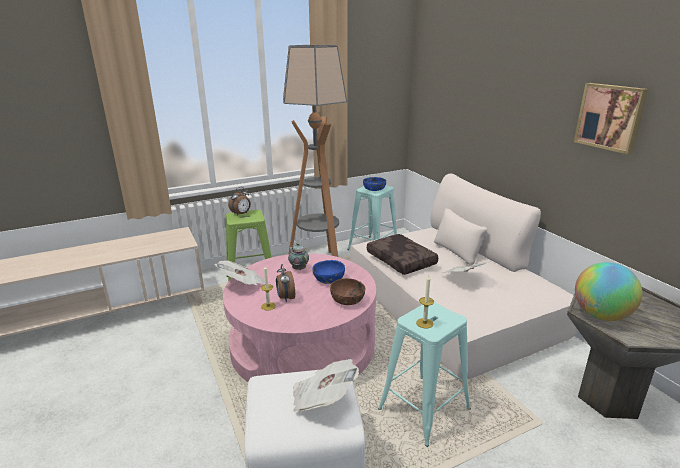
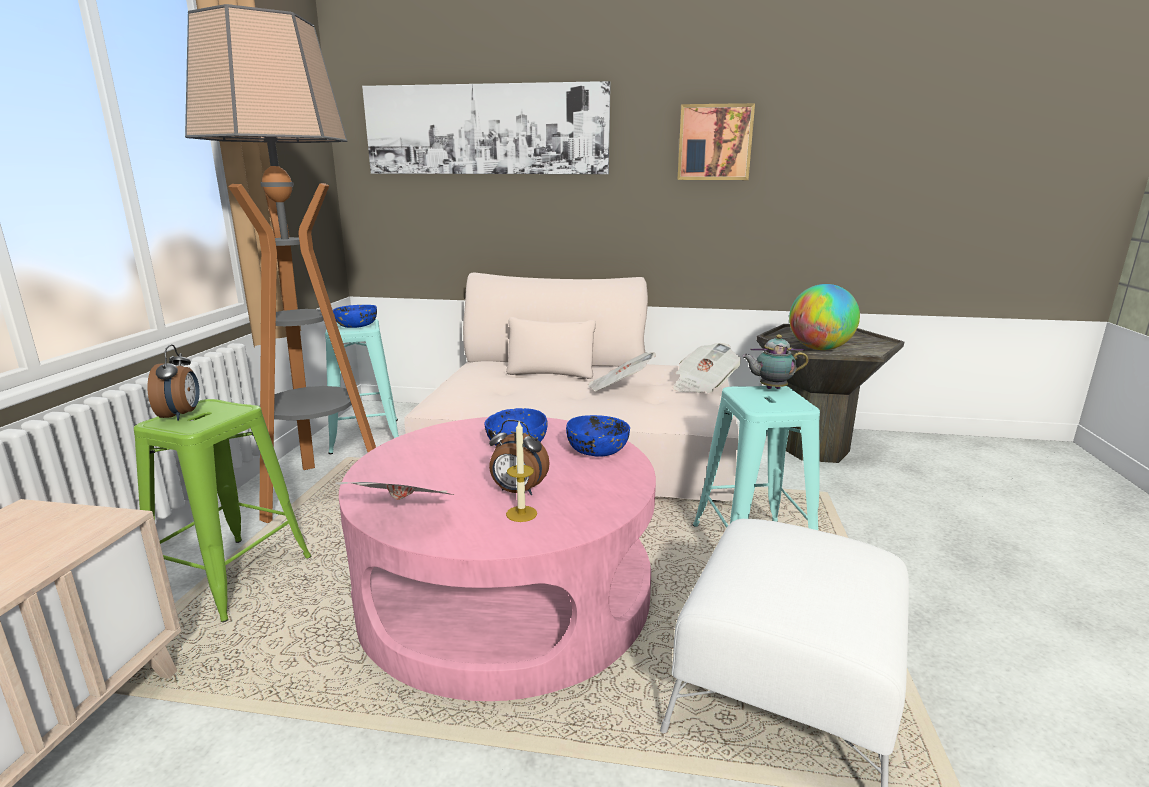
camera: 55 degrees left, 5 degrees down
teapot [288,243,309,270] -> teapot moved to [742,335,809,389]
newspaper [293,359,359,412] -> newspaper moved to [673,343,741,393]
brown bowl [330,278,365,305] -> blue bowl [566,415,630,457]
brown pillow [367,234,438,275] -> none
candle [416,276,434,328] -> none
none -> picture [362,81,611,174]

